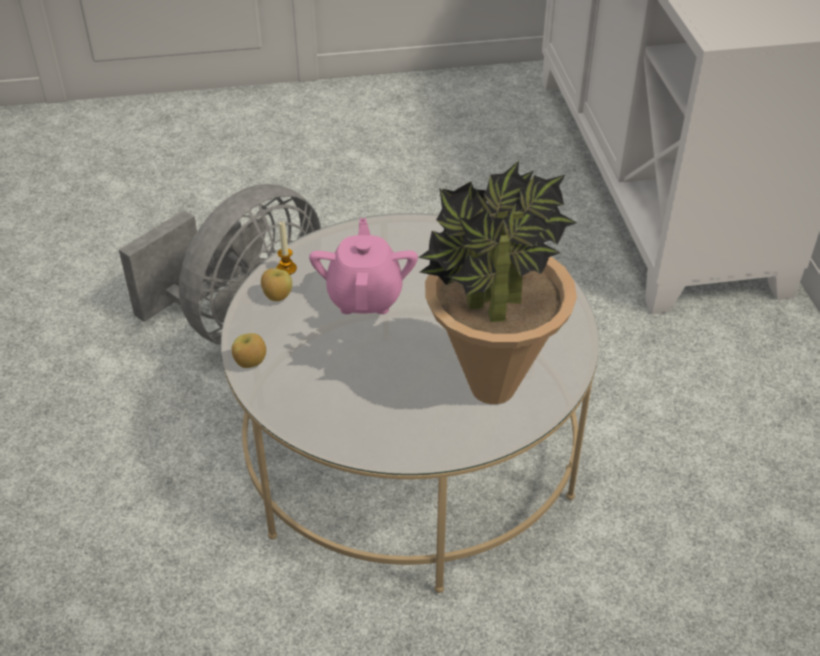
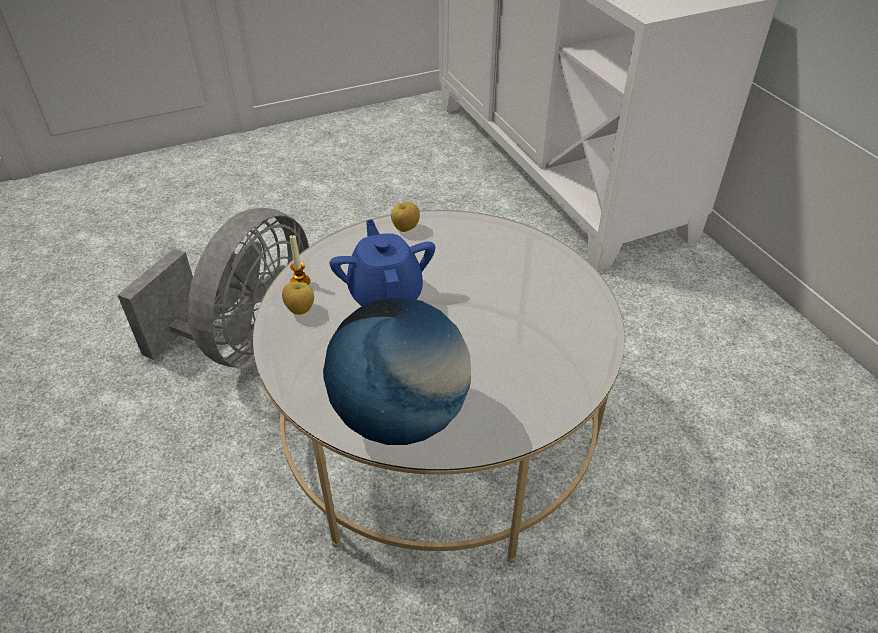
camera: 15 degrees left, 0 degrees up
apple [232,333,266,368] -> apple moved to [391,202,420,232]
pink teapot [309,218,418,314] -> blue teapot [329,219,435,306]
potted plant [418,161,578,404] -> none
none -> globe [323,297,471,445]

